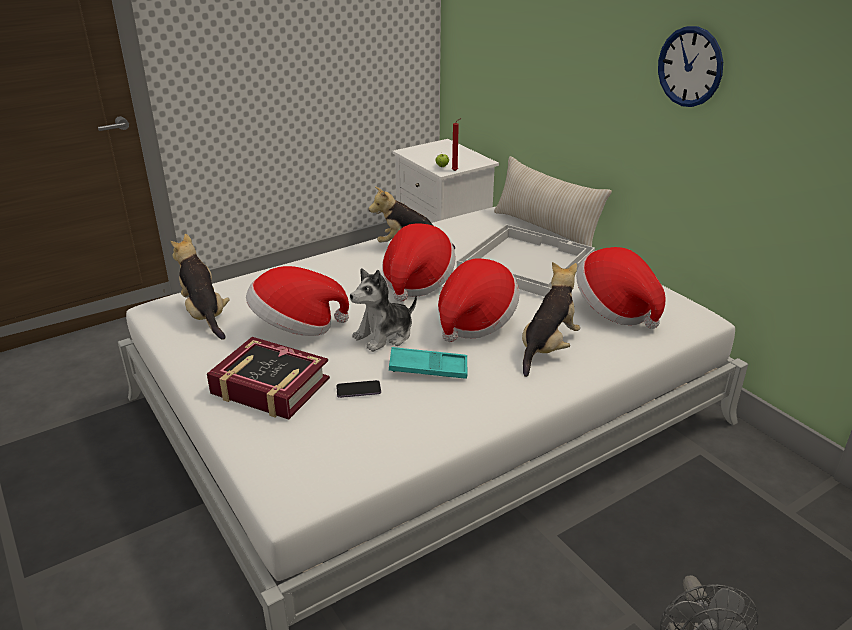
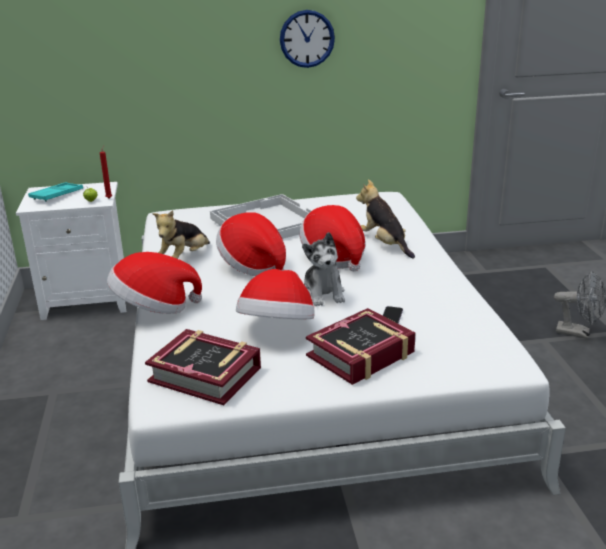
camera: 65 degrees left, 5 degrees down
plush toy [171,233,230,340] -> book [145,329,261,405]
turquoise tray [389,347,468,379] -> turquoise tray moved to [28,182,83,202]
beige pillow [494,156,612,247] -> none
hat [576,247,666,329] -> hat moved to [107,252,202,314]

